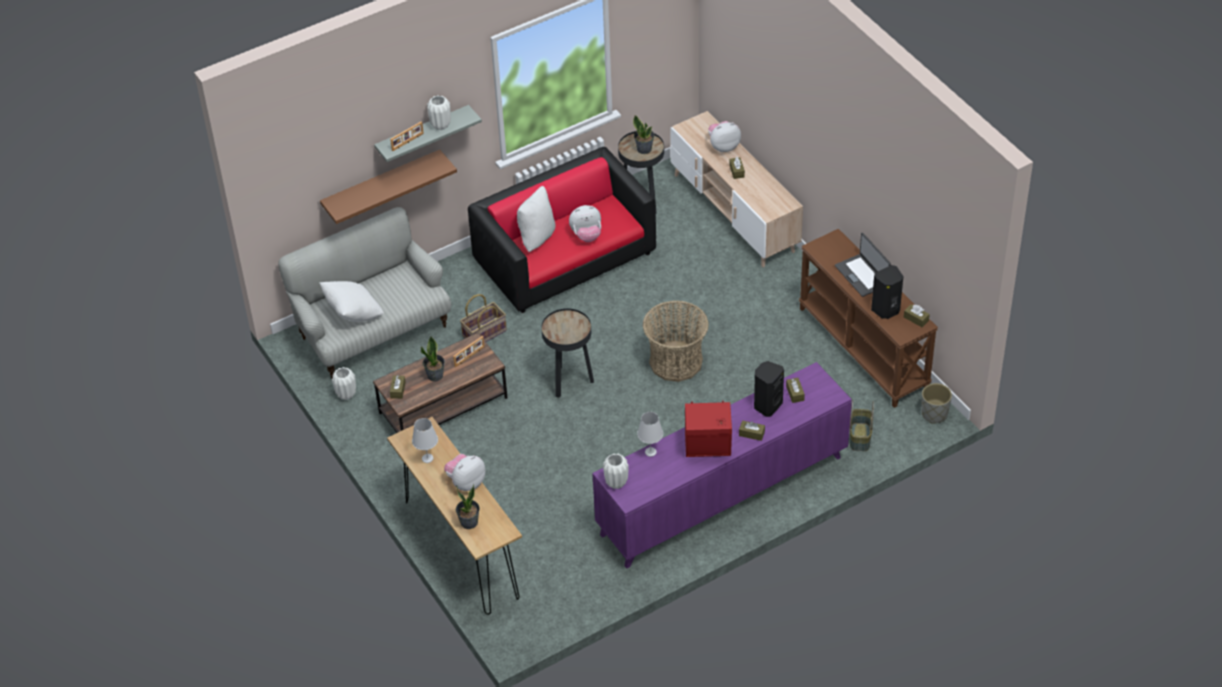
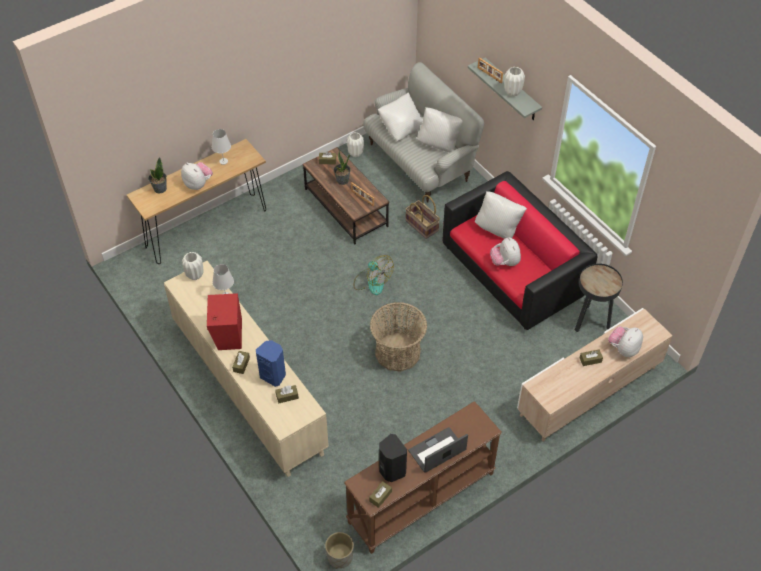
camera: 85 degrees right, 5 degrees up
brown shelf [320,150,457,224] -> none
black side table [541,308,594,398] -> fan [354,255,394,295]
purple cabinet [592,362,852,569] -> beige cabinet [164,261,329,477]
potted plant [633,115,654,154] -> none
plush toy [709,121,741,152] -> plush toy turned 120 degrees counterclockwise [608,326,643,357]
black speaker [754,361,784,417] -> blue speaker [256,341,286,387]
basket [850,400,874,451] -> none
none -> white pillow [417,107,463,152]

